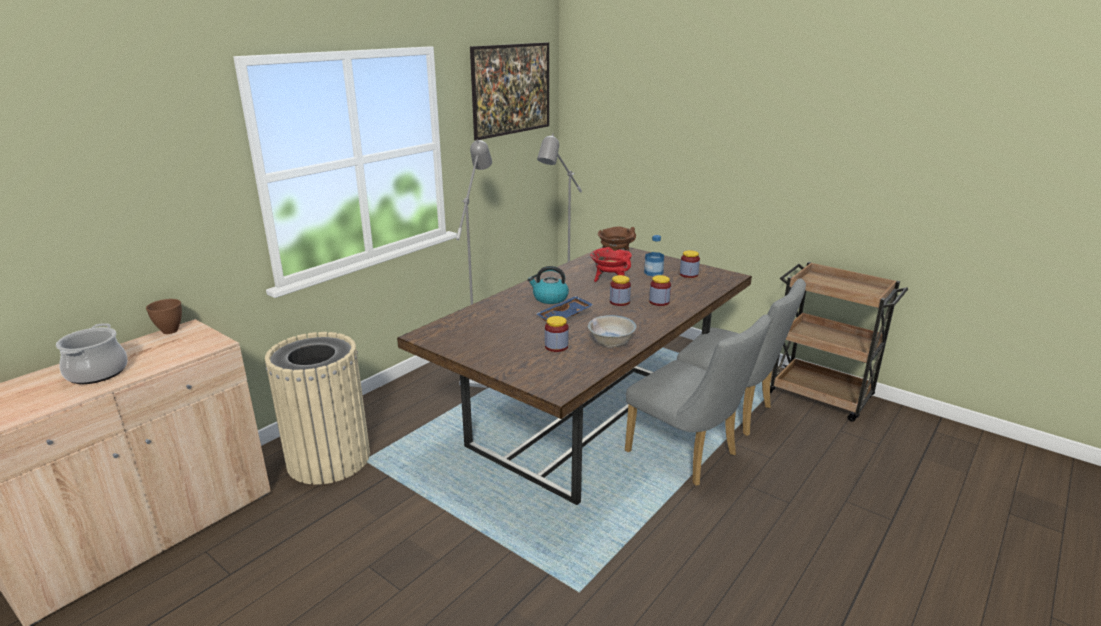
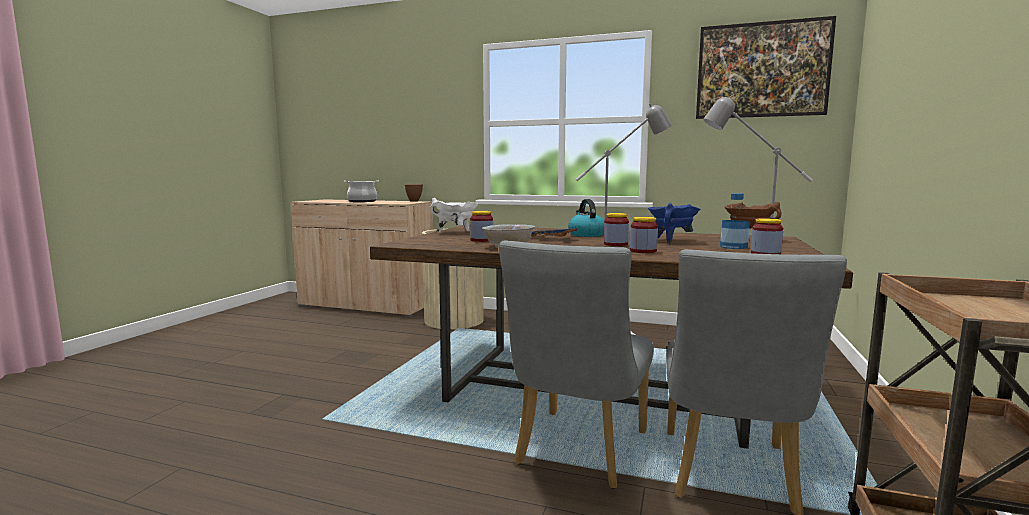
camera: 70 degrees right, 15 degrees down
red cooking pot [590,247,632,282] -> blue cooking pot [648,203,701,244]
none -> white cooking pot [430,198,478,232]

